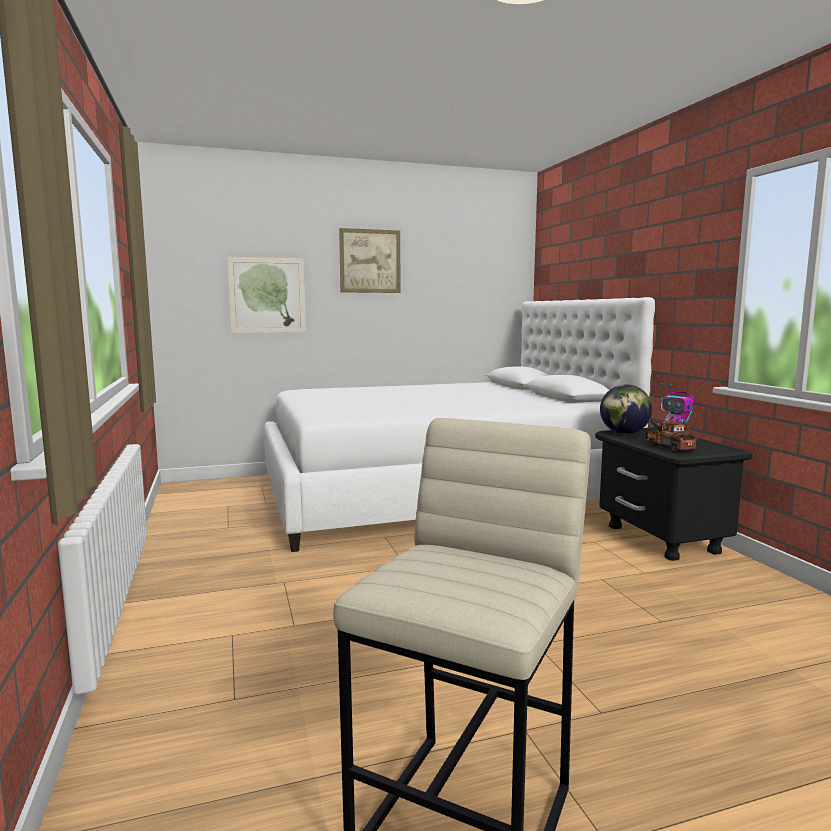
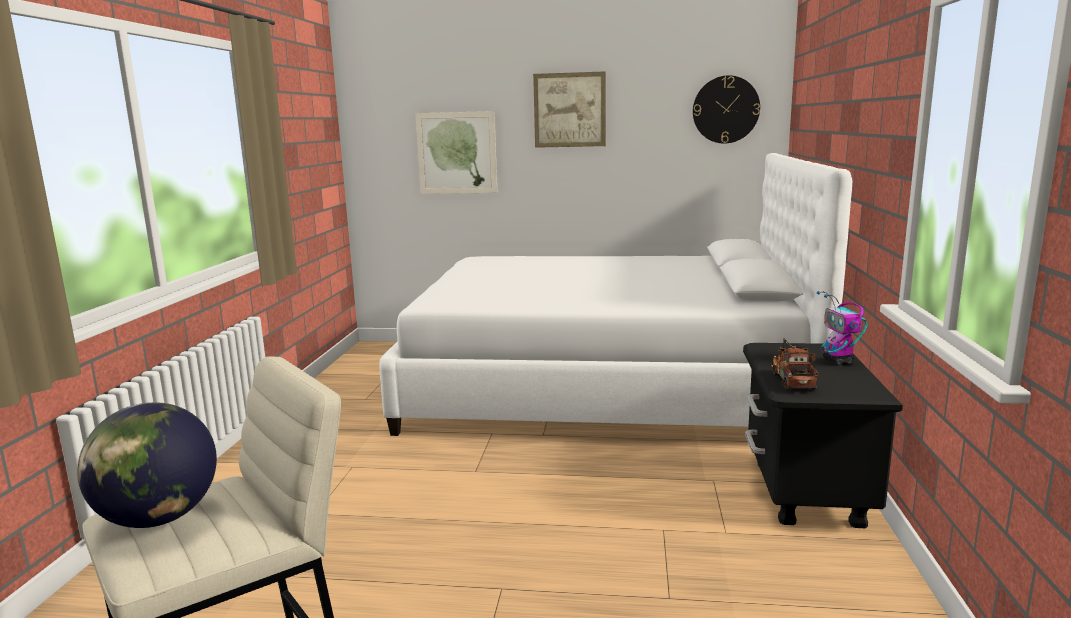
camera: 25 degrees right, 5 degrees up
globe [600,385,652,434] -> globe moved to [77,402,217,528]
none -> wall clock [693,75,760,144]

